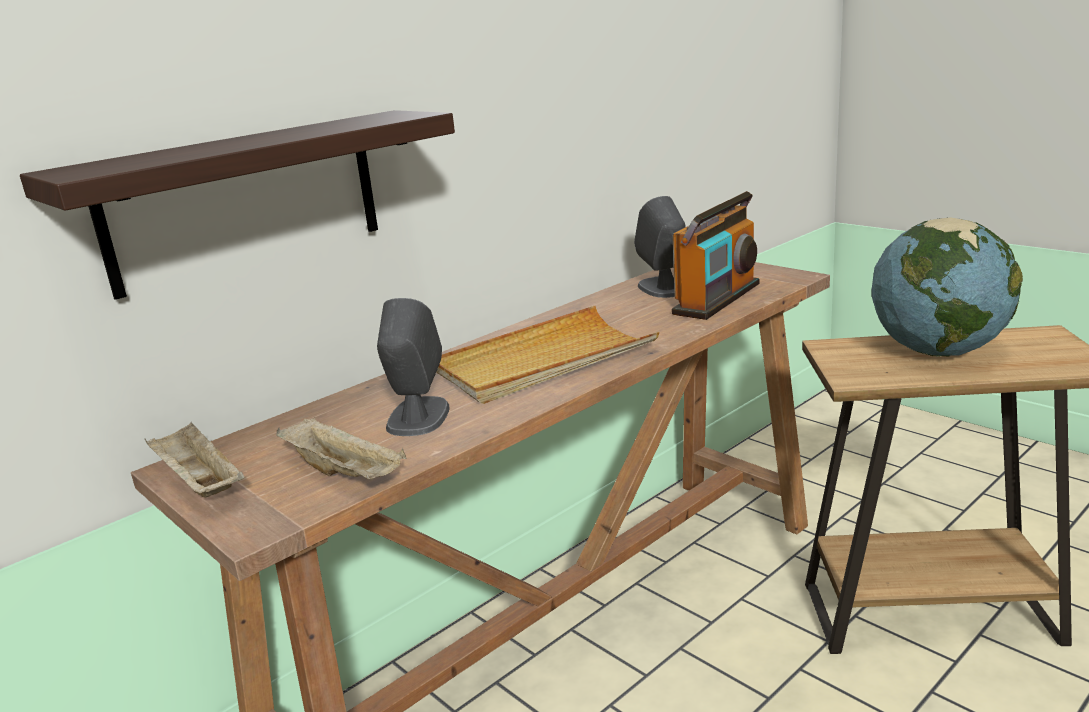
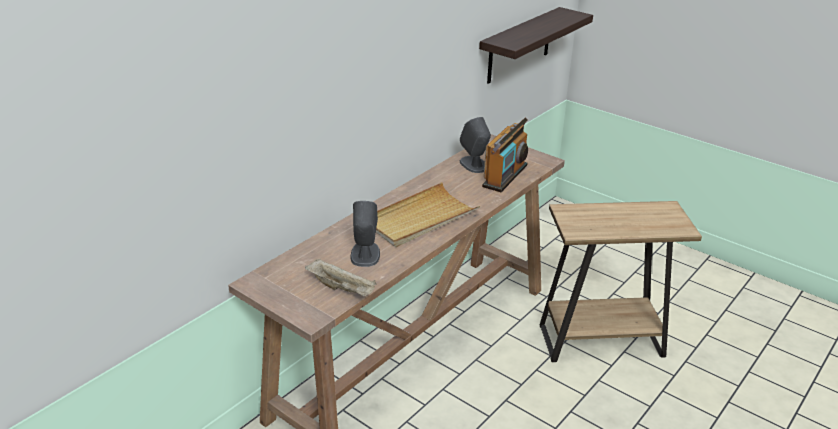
camera: 10 degrees left, 10 degrees up
shelf [20,110,455,300] -> shelf moved to [479,7,593,84]
beige tray [145,421,244,498] -> none
globe [871,217,1023,357] -> none

